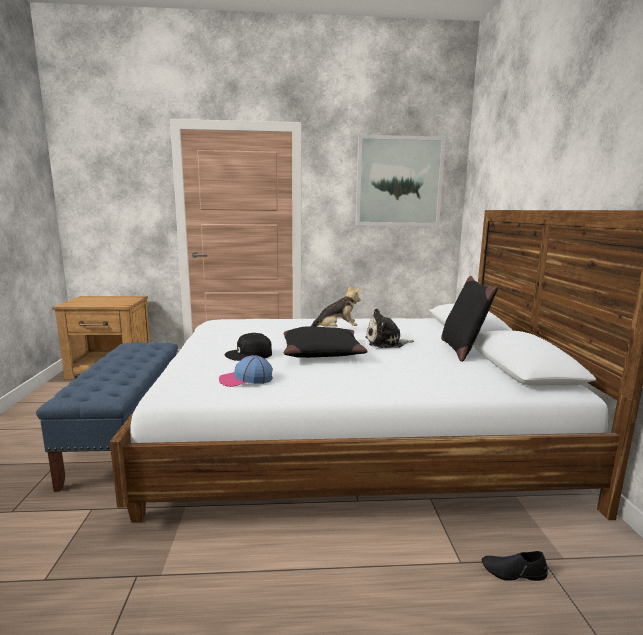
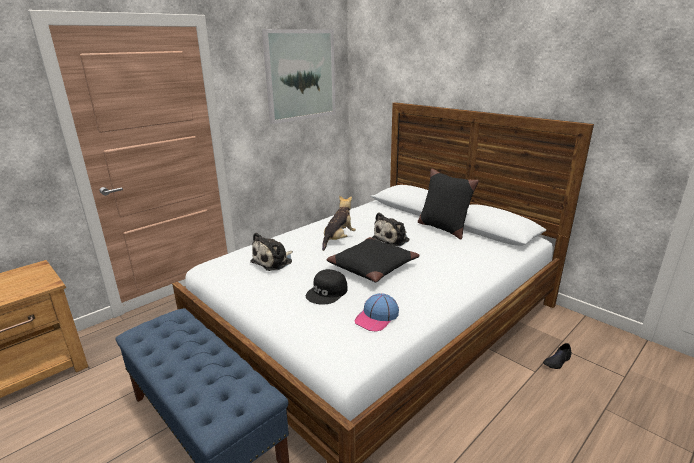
camera: 40 degrees left, 10 degrees up
none -> plush toy [250,232,293,271]

